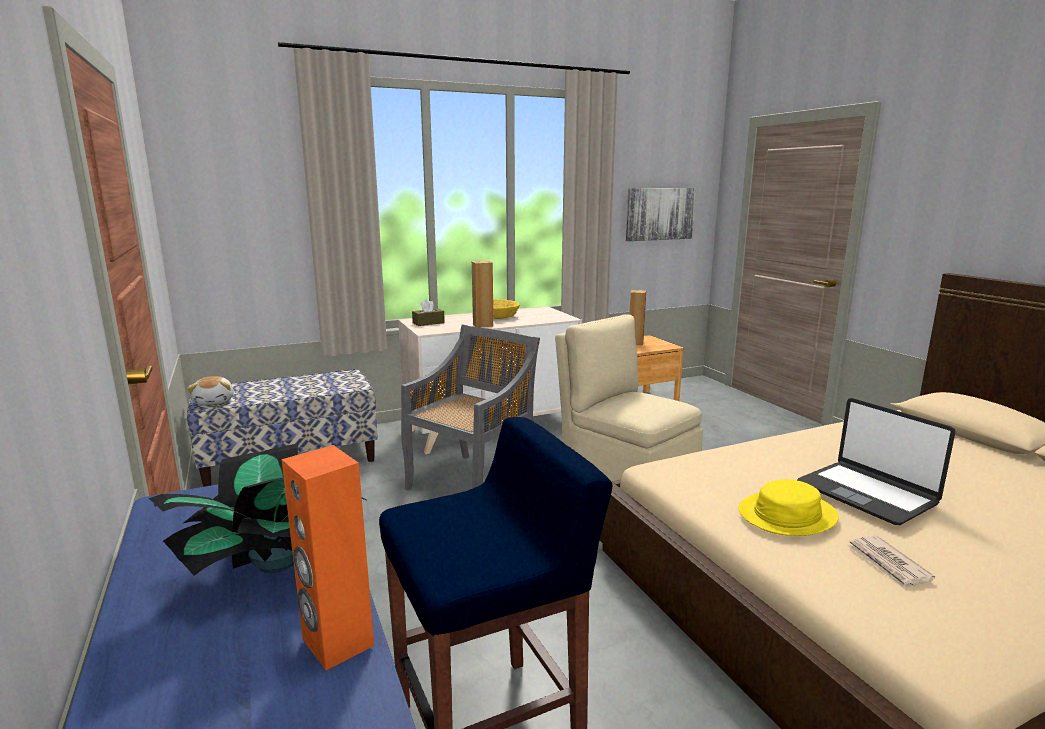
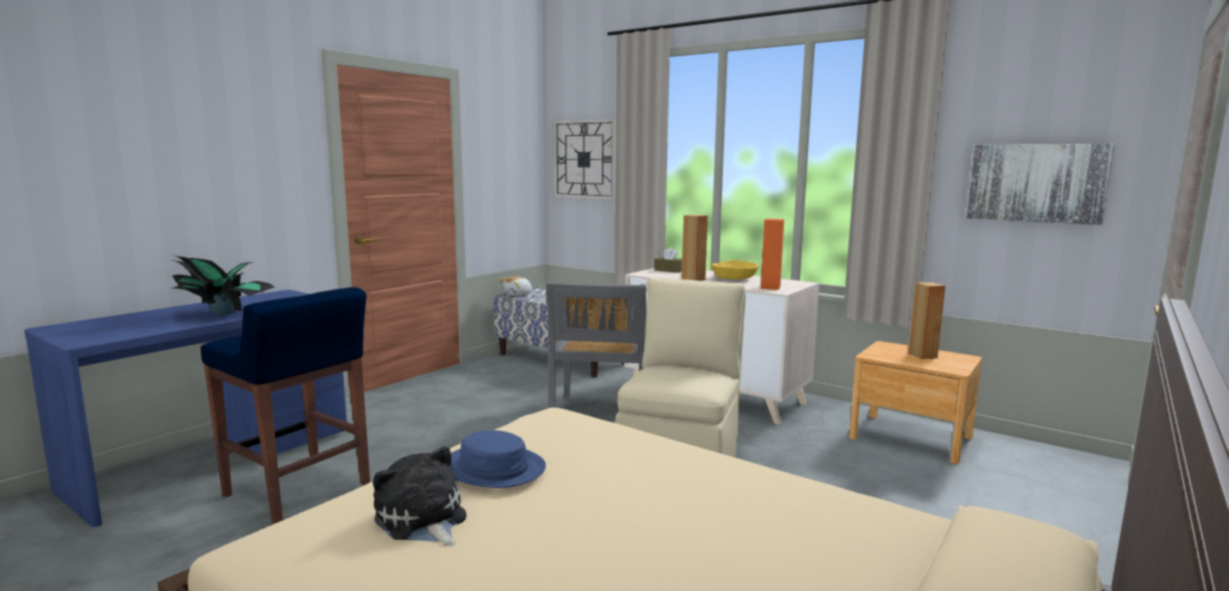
camera: 60 degrees right, 5 degrees down
orange speaker [282,445,374,670] -> orange speaker moved to [761,219,784,290]
grey chair [401,324,540,490] -> grey chair turned 90 degrees clockwise [546,281,647,408]
yellow hat [738,479,839,536] -> blue hat [451,430,546,488]
laptop [797,398,955,525] -> none
newspaper [847,536,935,590] -> plush toy [373,446,467,546]
none -> wall clock [554,119,616,200]

